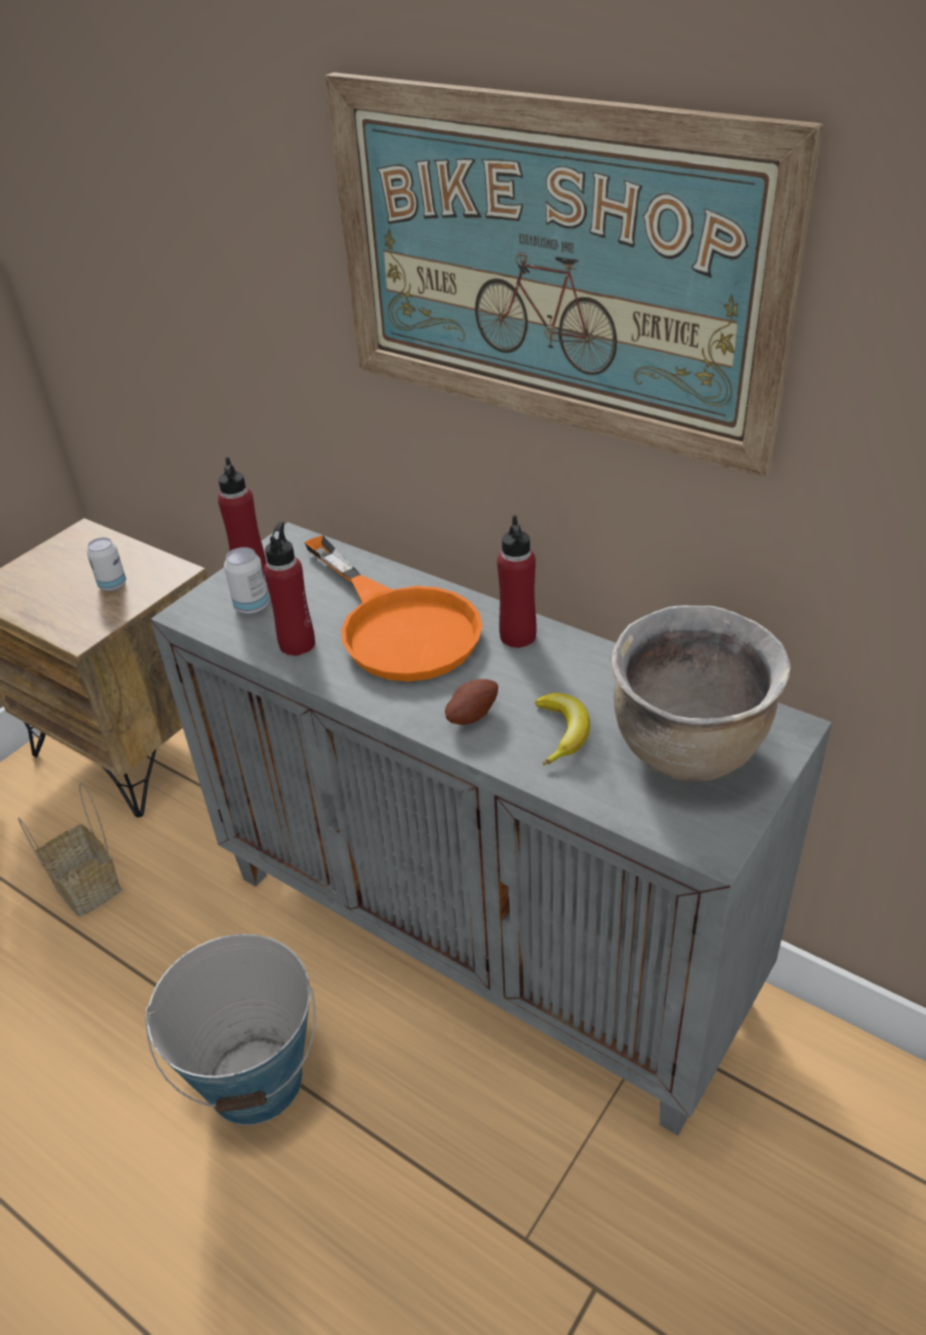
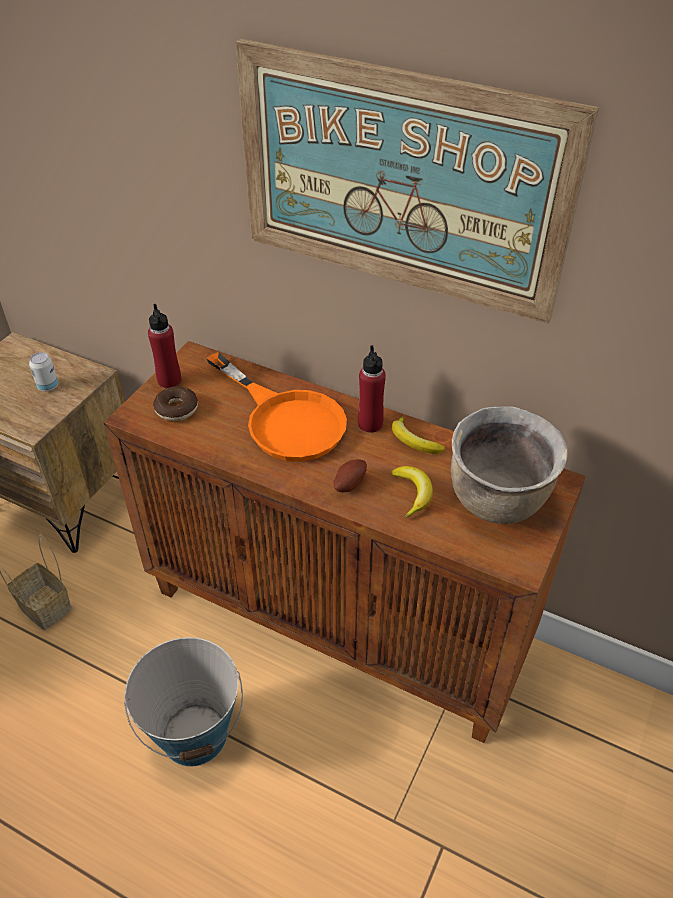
camera: 10 degrees left, 5 degrees up
grey cabinet [150,522,832,1135] -> brown cabinet [103,341,586,743]
can [224,547,269,614] -> donut [153,386,198,421]
red bottle [264,522,315,656] -> none
none -> banana [392,417,445,454]

